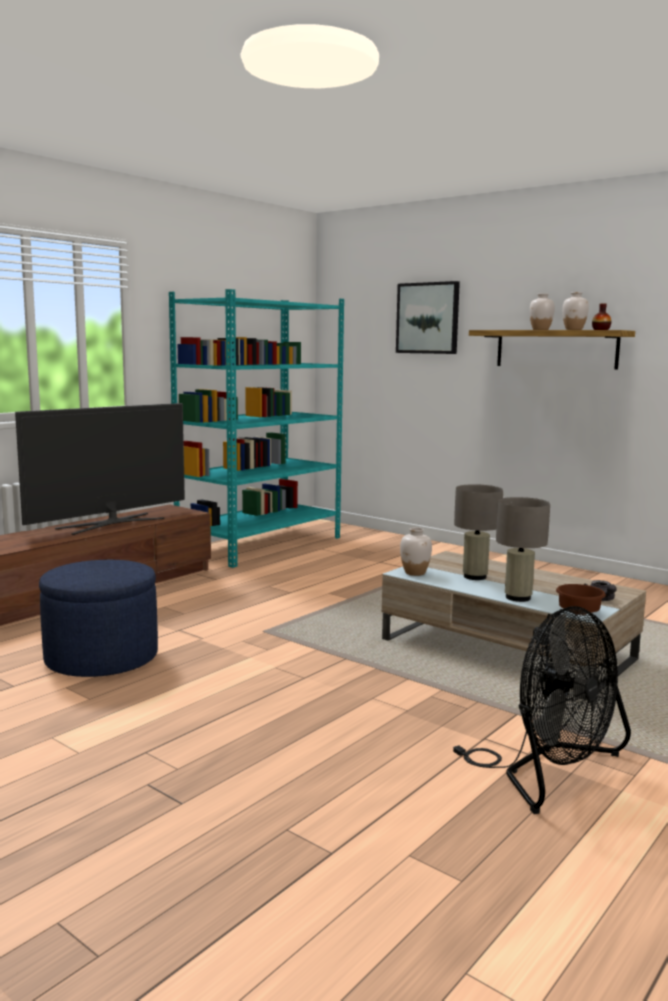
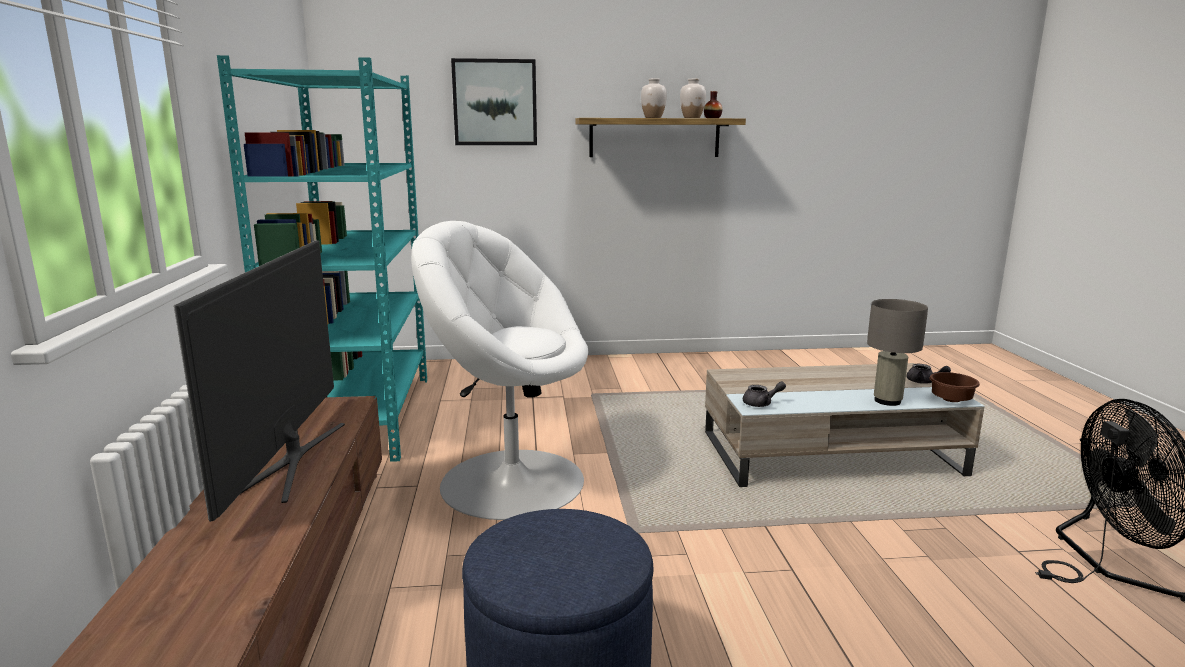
camera: 45 degrees left, 5 degrees up
white vase [400,527,432,576] -> grey teapot [743,381,786,407]
grey table lamp [454,484,503,580] -> none
none -> white armchair [411,221,588,520]

